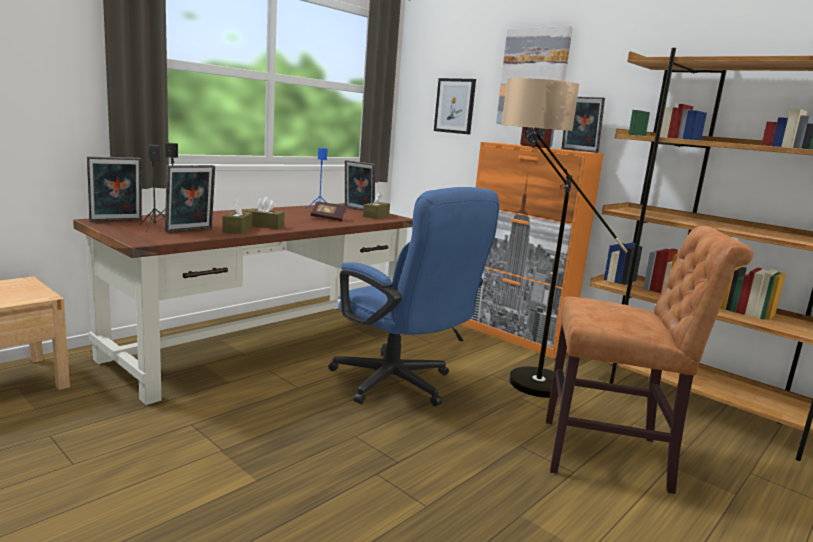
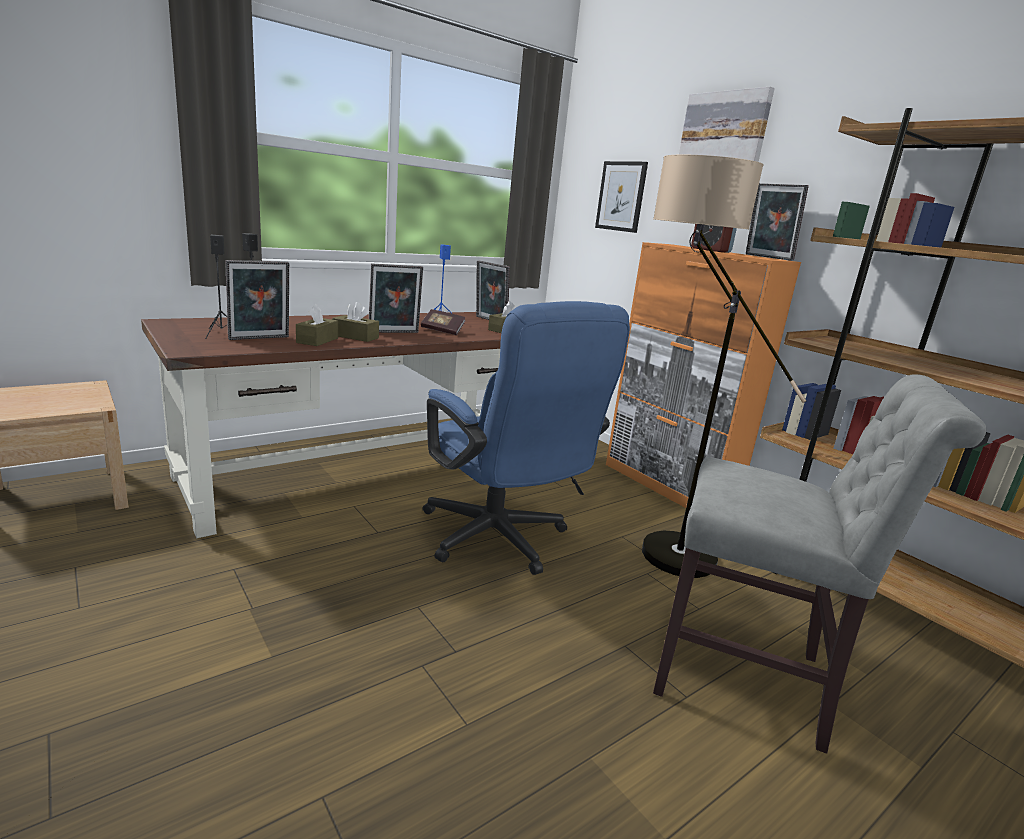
camera: 10 degrees right, 5 degrees up
picture frame [87,156,142,222] -> picture frame moved to [369,264,423,333]
brown chair [546,226,753,494] -> grey chair [653,374,986,754]

